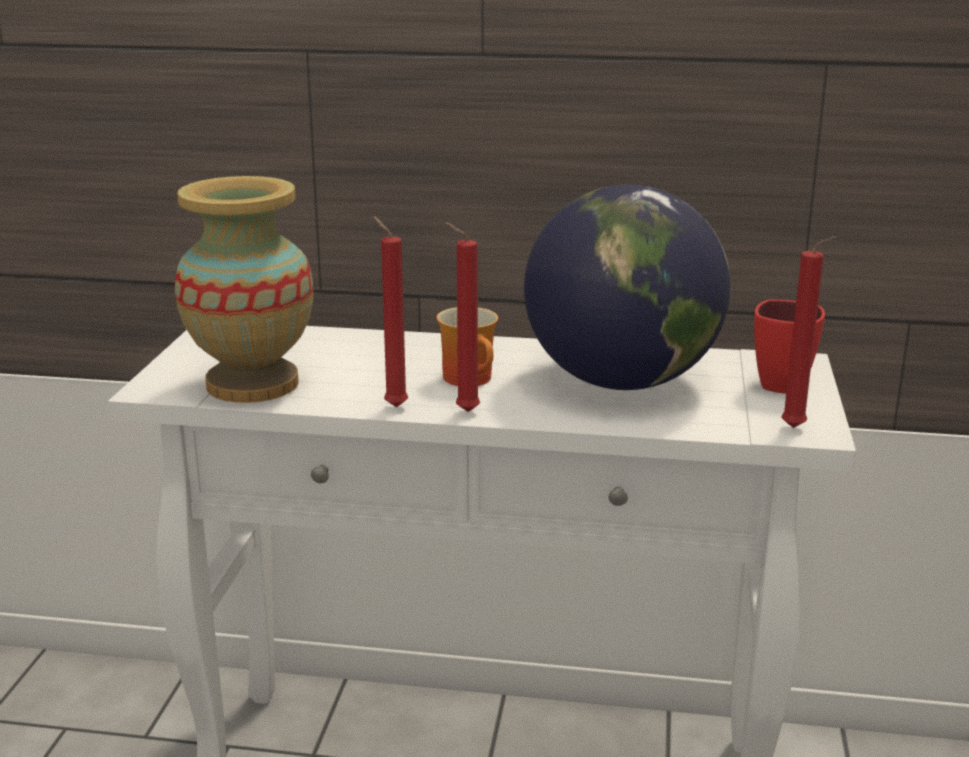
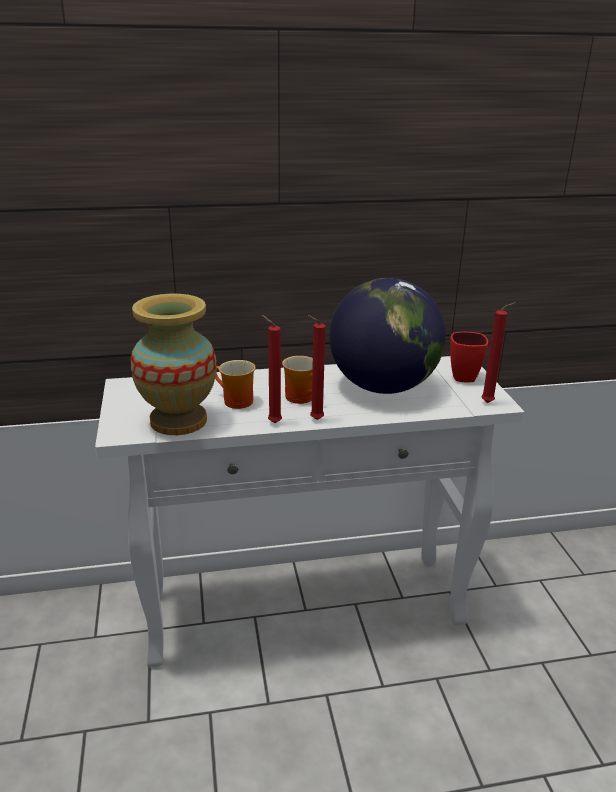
camera: 20 degrees left, 5 degrees up
none -> mug [215,360,256,409]

